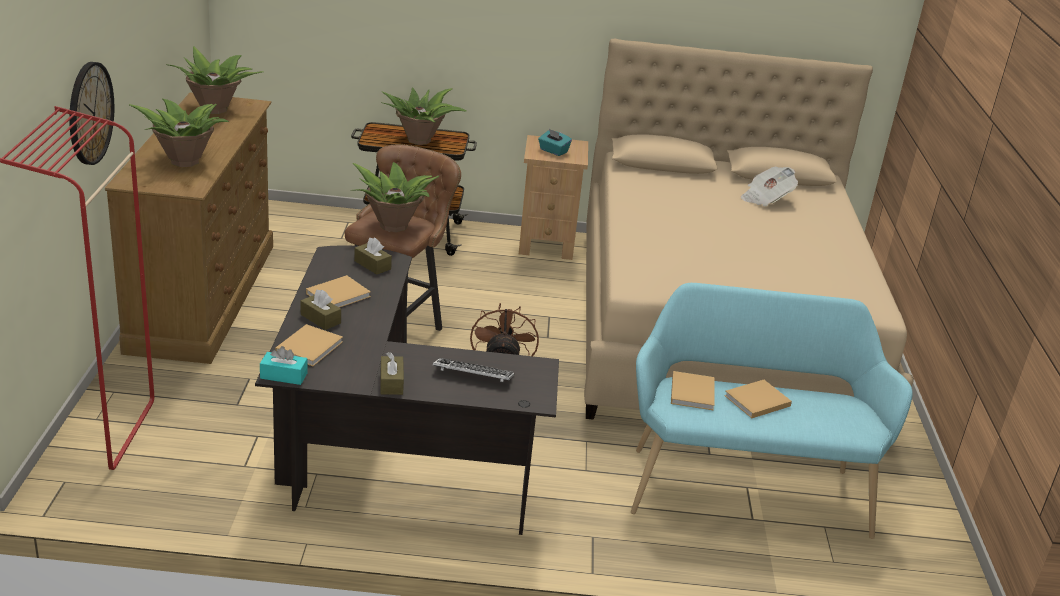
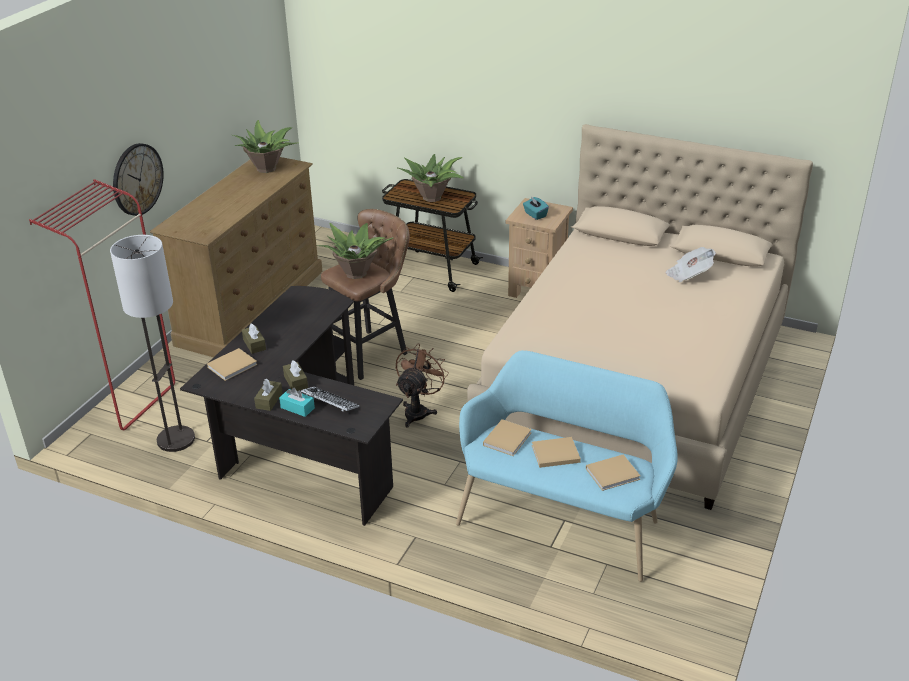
camera: 25 degrees right, 5 degrees up
potted plant [129,99,229,167] -> none
turquoise tissue box [260,346,308,385] -> turquoise tissue box moved to [279,388,315,417]
beige book [306,275,371,308] -> beige book moved to [586,454,641,491]
brown tissue box [354,238,392,274] -> brown tissue box moved to [283,360,308,391]
none -> floor lamp [110,235,195,452]

